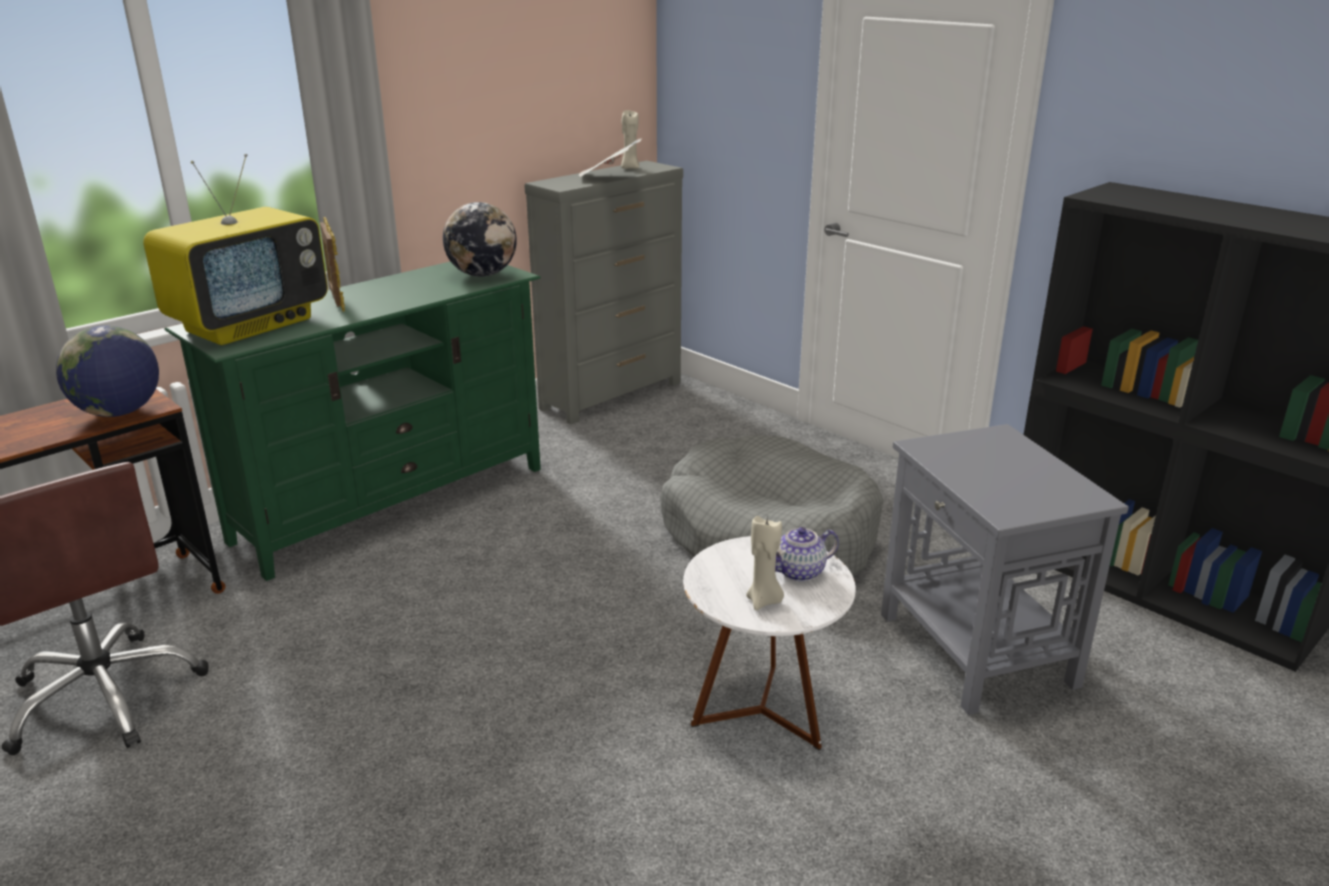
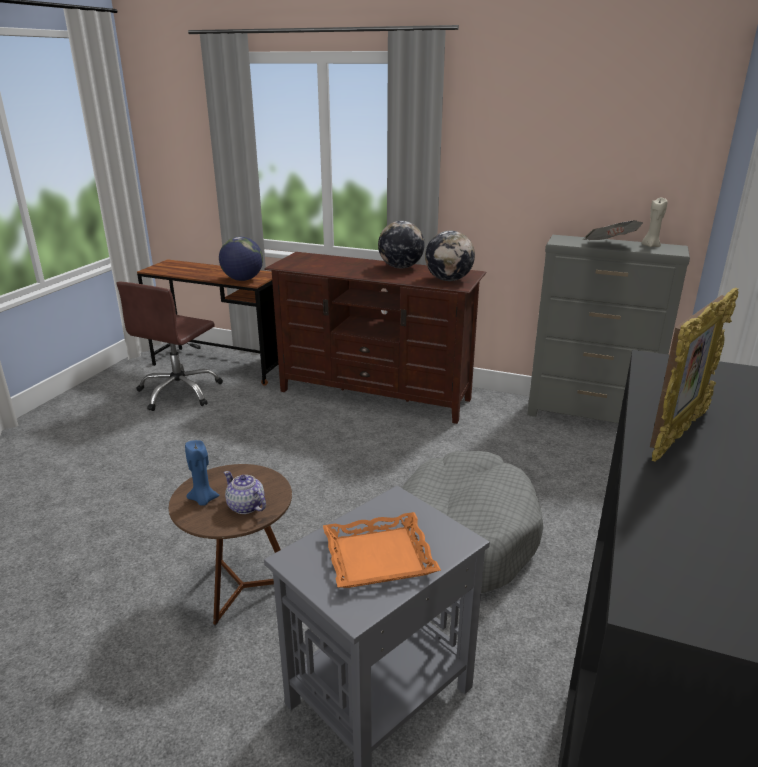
camera: 65 degrees right, 0 degrees up
television [143,154,328,345] -> none
green tv stand [164,261,541,581] -> brown tv stand [264,252,487,424]
picture frame [320,217,345,312] -> picture frame moved to [650,287,739,462]
white side table [683,536,856,751] -> brown side table [169,464,292,626]
beige candle [746,516,784,610] -> blue candle [185,440,219,506]
none -> orange tray [323,512,441,588]
none -> globe [378,221,425,268]

